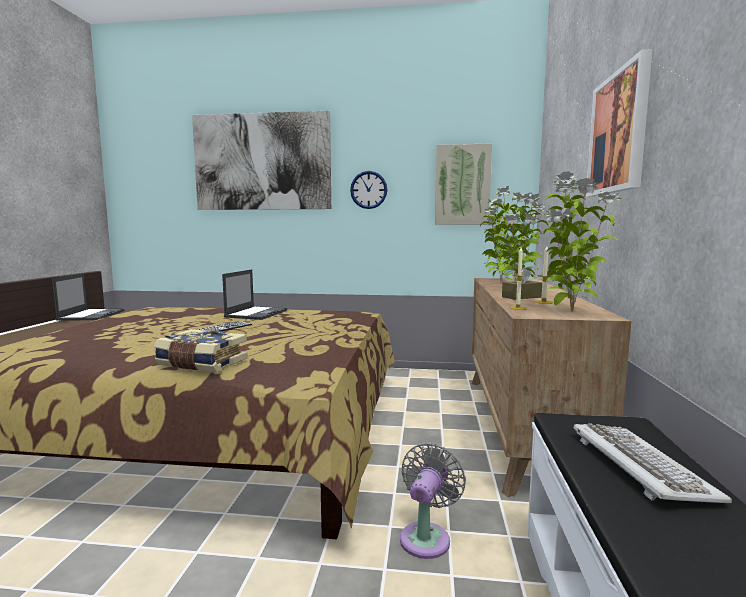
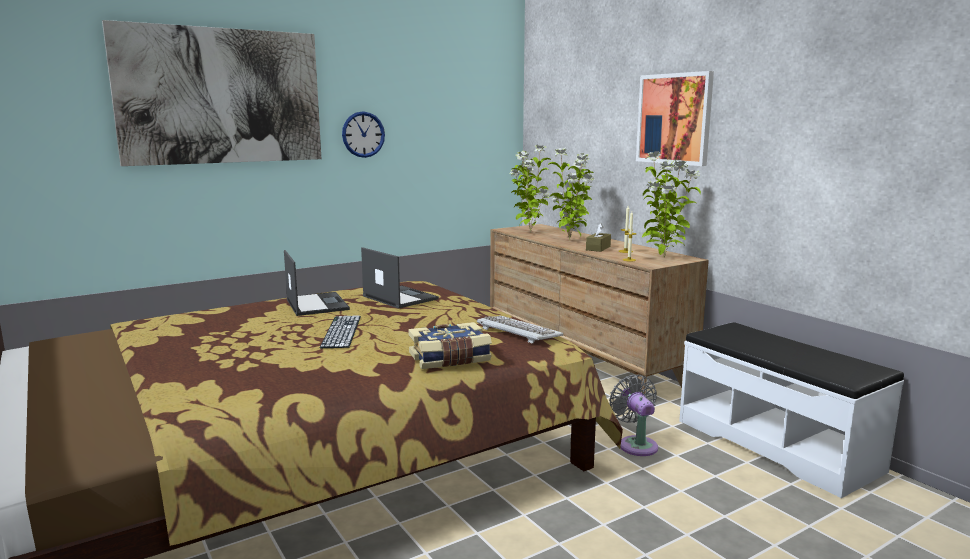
camera: 40 degrees left, 5 degrees up
laptop [52,273,125,321] -> laptop moved to [361,247,439,309]
picture [435,143,492,225] -> none
keyboard [573,423,732,503] -> keyboard moved to [477,315,563,344]

